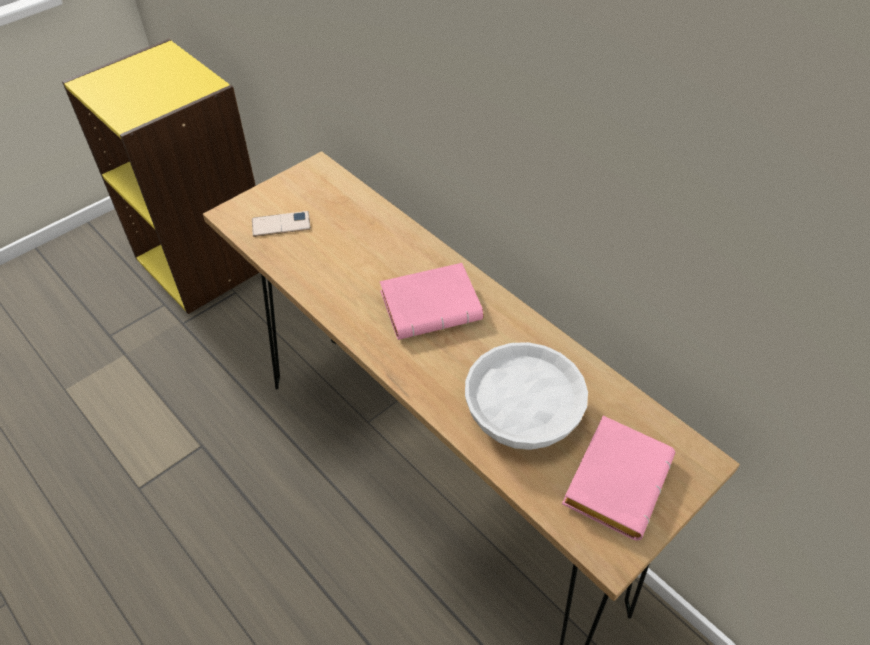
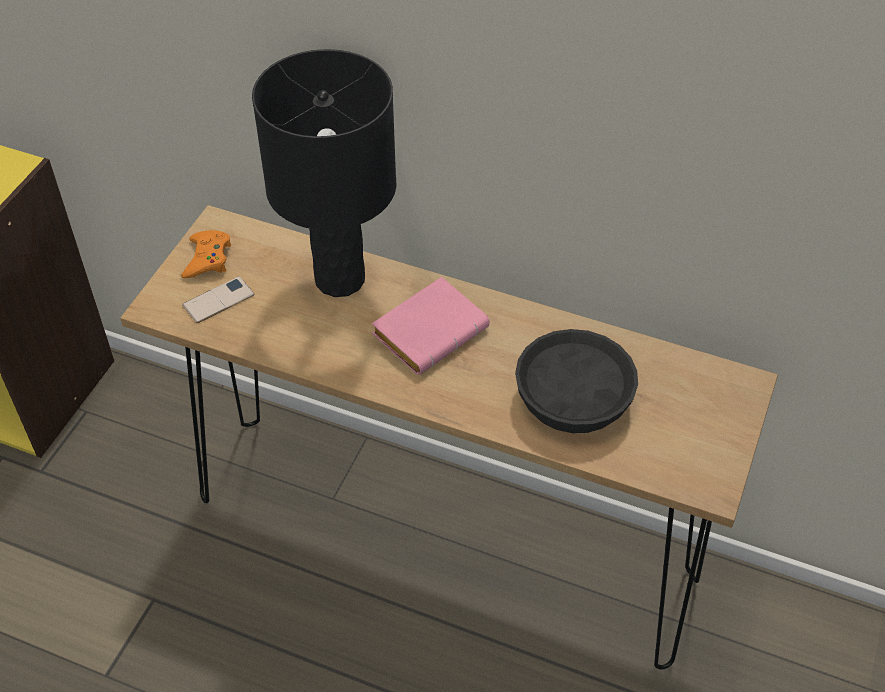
camera: 25 degrees left, 0 degrees up
white bowl [465,342,588,450] -> black bowl [515,329,638,433]
pink book [562,416,675,540] -> none
none -> orange game controller [181,230,231,278]
none -> black table lamp [252,49,396,297]

